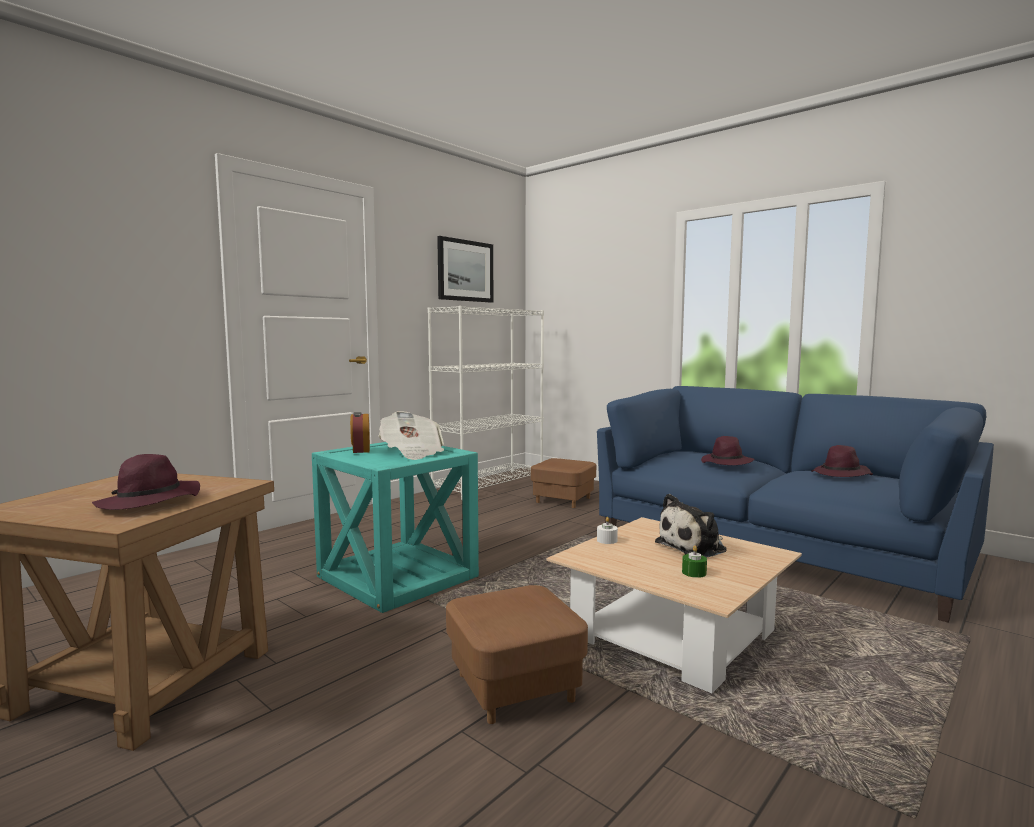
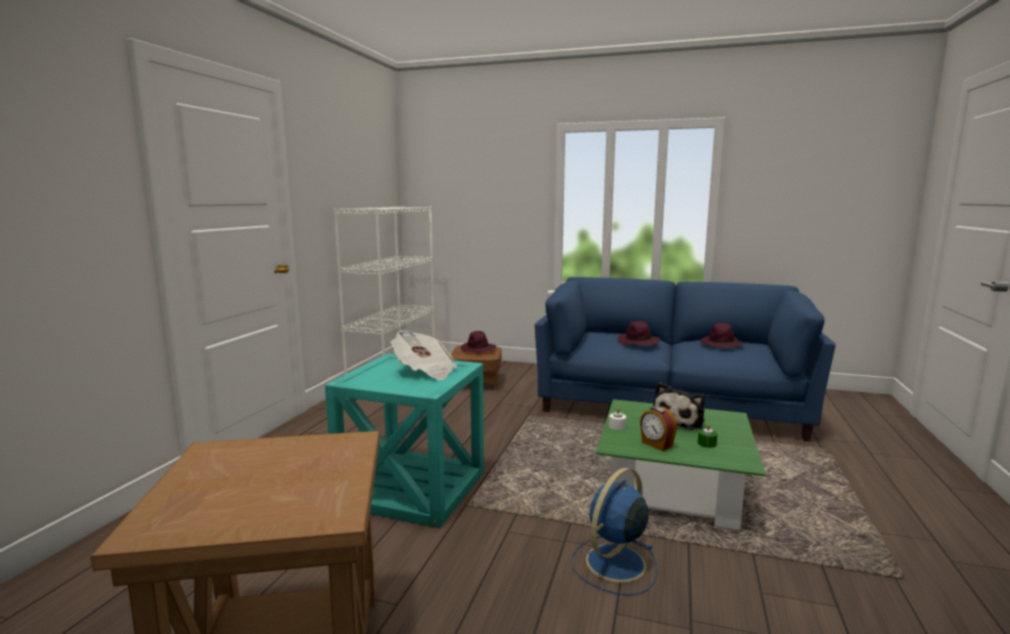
camera: 25 degrees left, 5 degrees up
purple hat [92,454,200,510] -> purple hat moved to [461,331,496,353]
alarm clock [350,412,370,453] -> alarm clock moved to [640,406,677,451]
picture [437,236,493,302] -> none
brown ottoman [446,585,588,724] -> blue fan [571,468,657,596]
beige coffee table [546,517,802,693] -> green coffee table [596,399,766,530]

